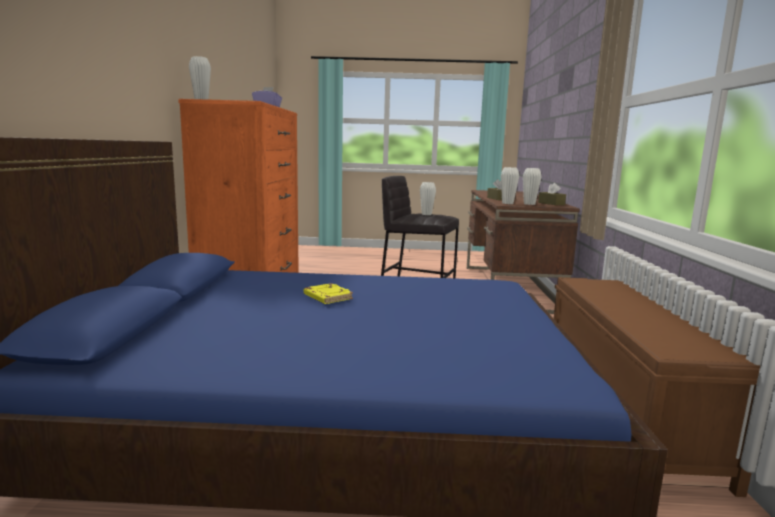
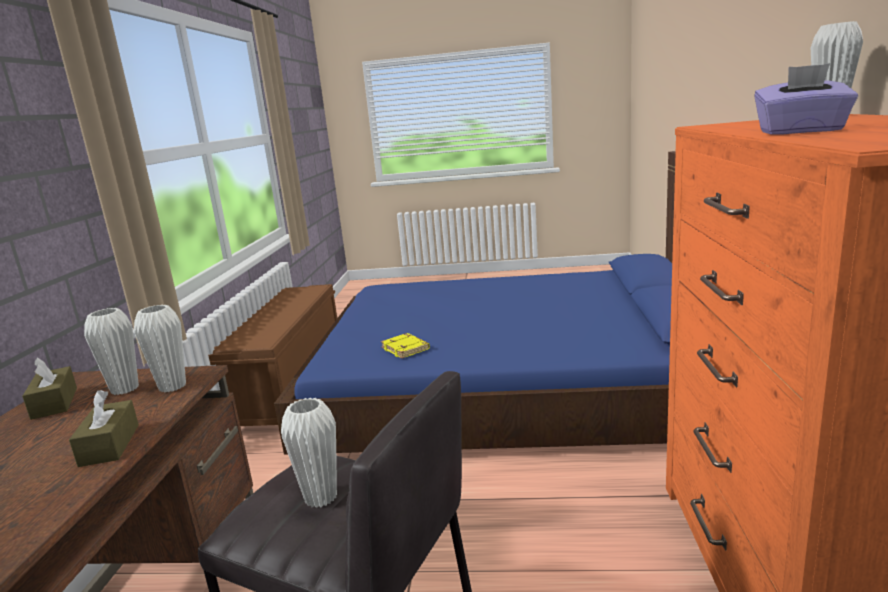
camera: 175 degrees left, 5 degrees up
yellow book [304,283,353,304] -> yellow book moved to [381,333,430,359]

